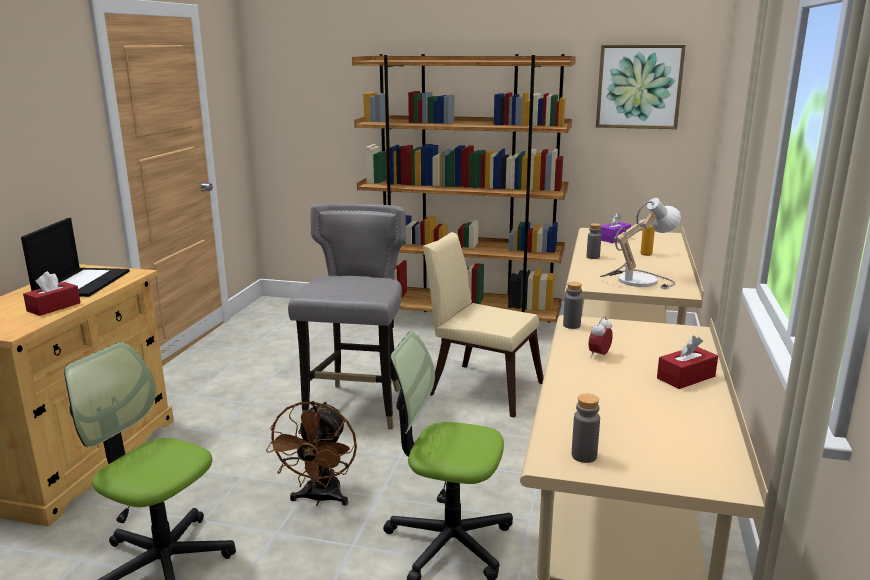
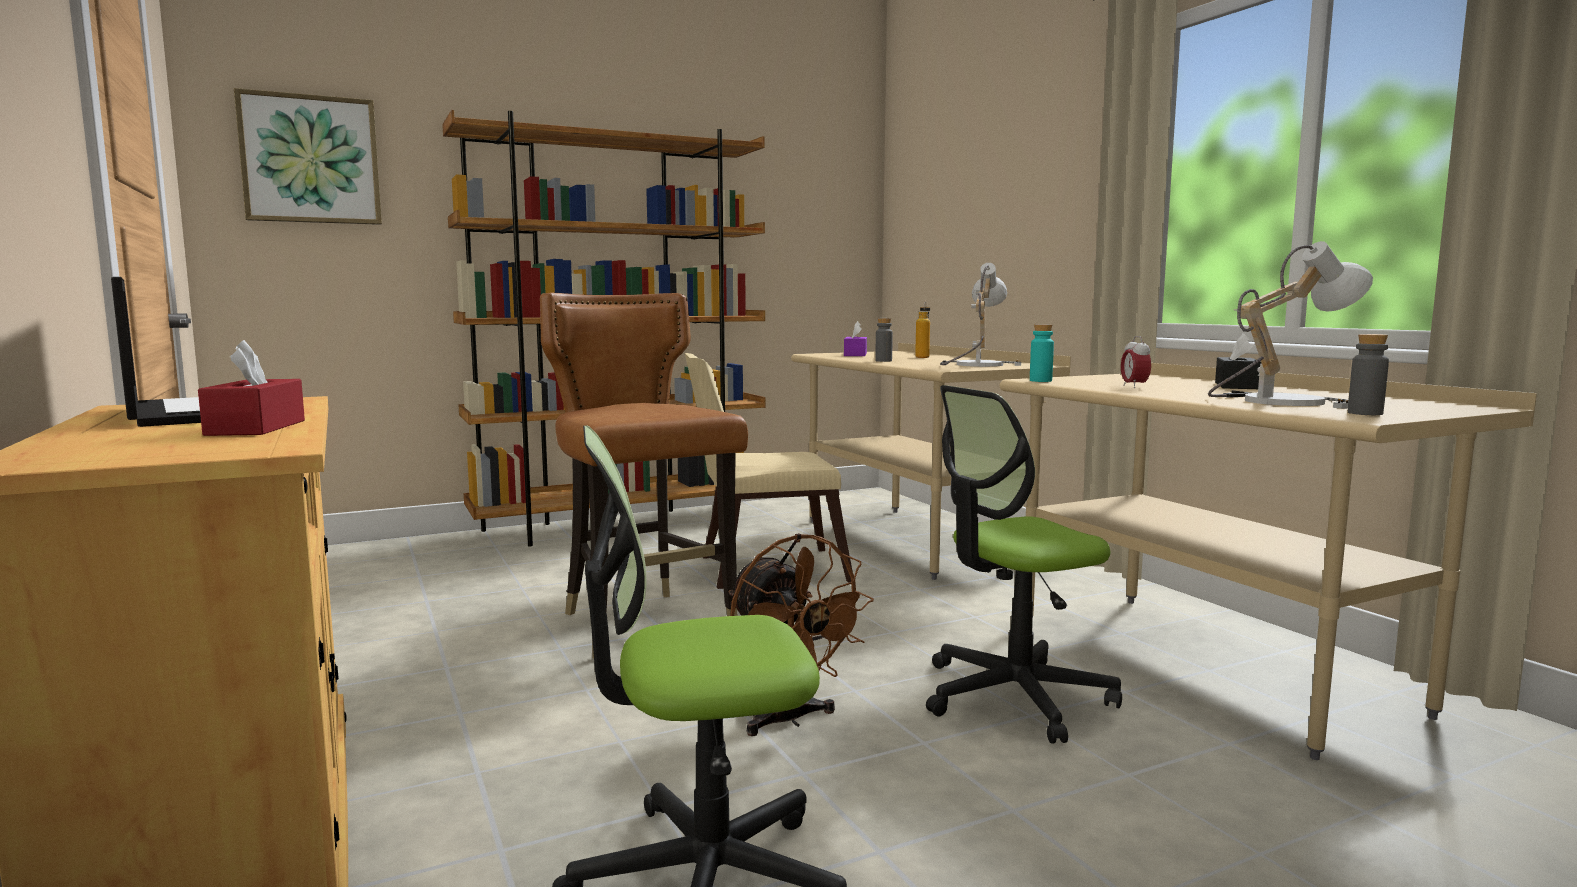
camera: 40 degrees left, 10 degrees down
grey chair [288,203,406,429] -> brown chair [540,292,748,658]
grey bottle [563,282,582,329] -> turquoise bottle [1030,324,1054,382]
picture [596,45,686,129] -> picture moved to [234,88,382,225]
red tissue box [657,336,718,389] -> black tissue box [1215,333,1261,389]
none -> table lamp [1208,241,1373,409]

